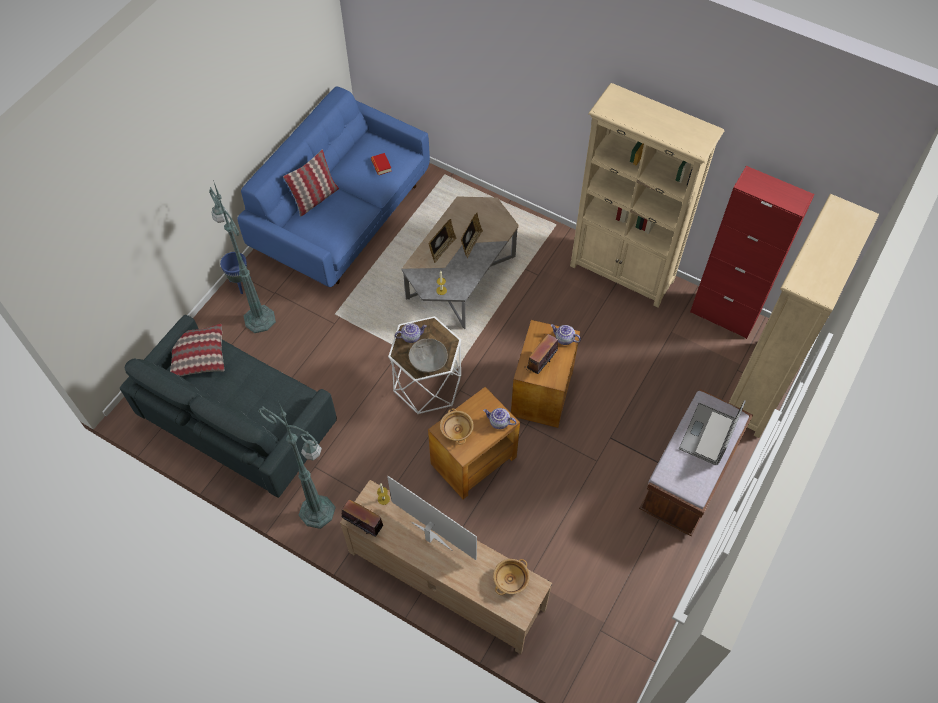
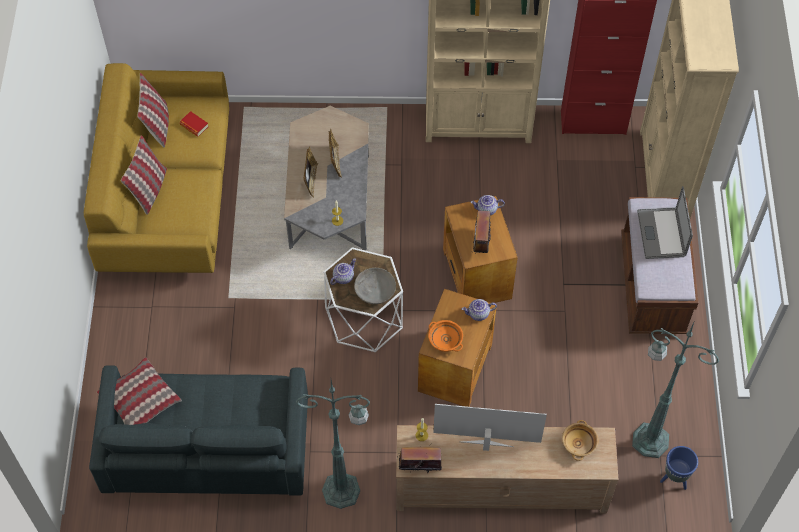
camera: 30 degrees left, 0 degrees up
green floor lamp [209,180,276,333] -> green floor lamp moved to [632,320,719,458]
blue planter [220,252,247,294] -> blue planter moved to [660,446,698,490]
blue sofa [237,86,430,287] -> yellow sofa [84,63,229,273]
beige bowl [440,409,474,445] -> orange bowl [428,320,463,352]
none -> pillow [137,73,169,147]

